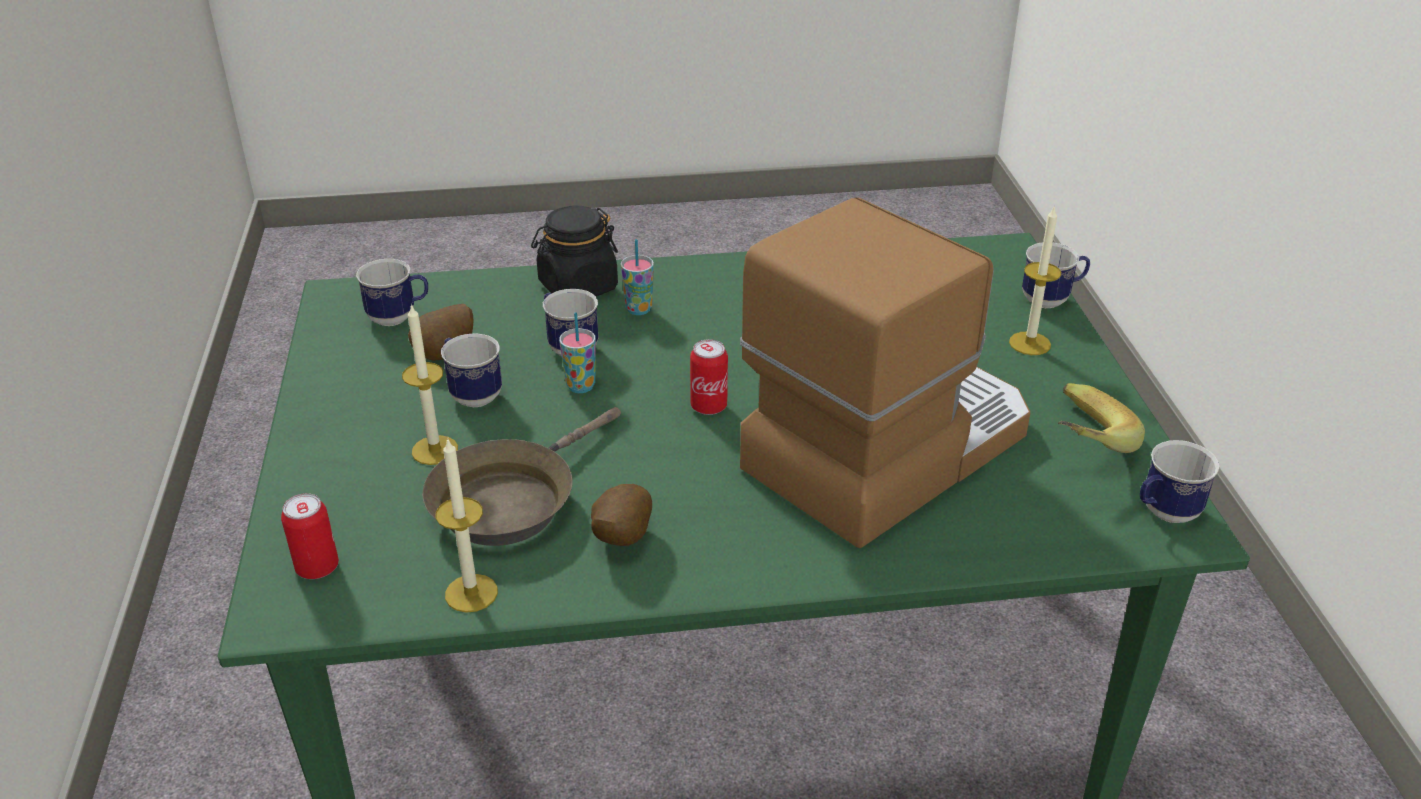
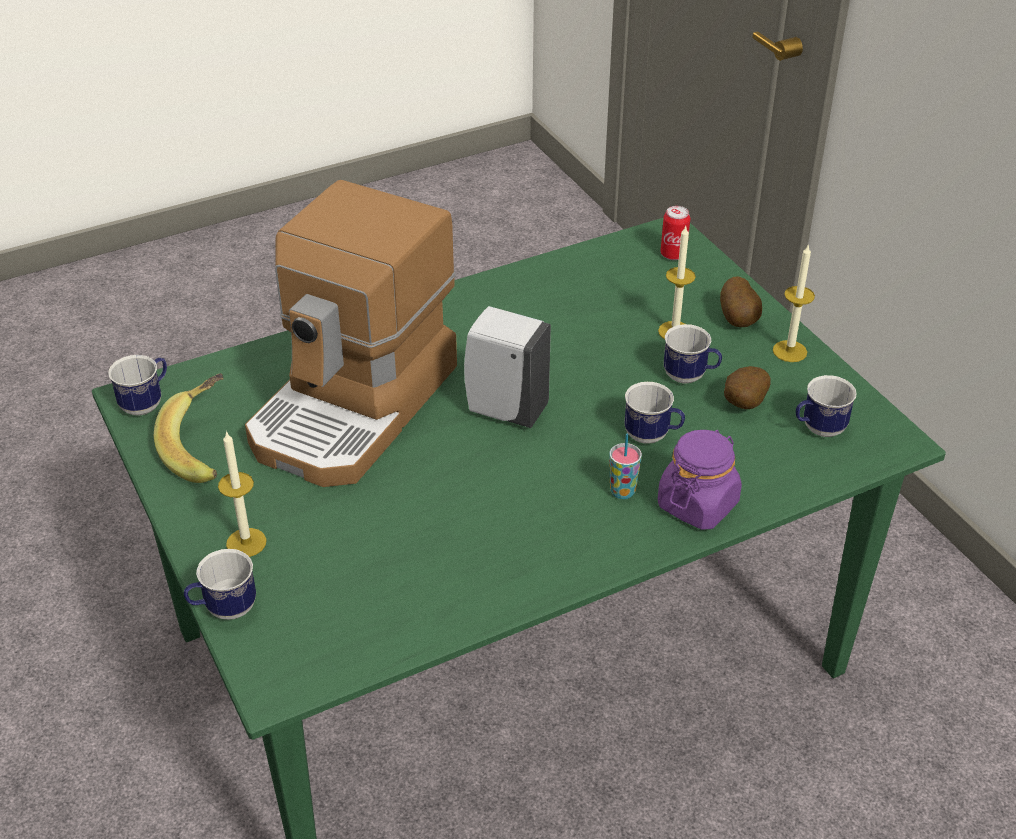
camera: 160 degrees right, 5 degrees up
brown frying pan [422,407,621,546] -> none
candle [436,438,498,613] -> candle moved to [773,245,815,362]
black jar [531,206,618,296] -> purple jar [658,430,742,530]
cup [559,313,596,393] -> none
potato [591,484,652,546] -> potato moved to [720,276,762,327]
can [690,339,728,415] -> white soap dispenser [464,306,551,428]

